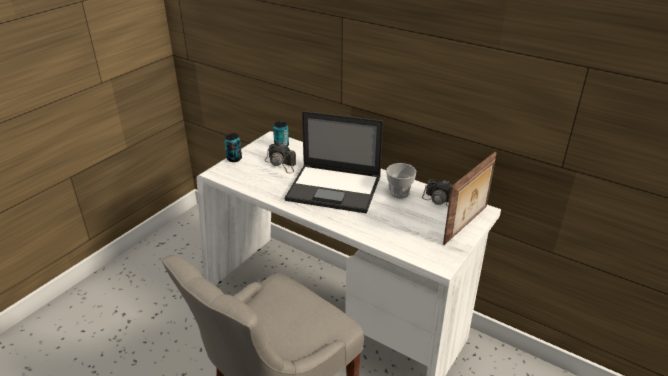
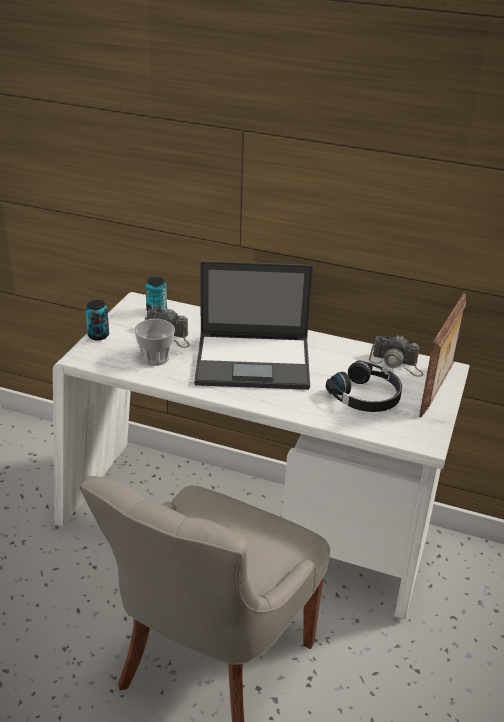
camera: 15 degrees left, 0 degrees up
cup [386,163,416,198] -> cup moved to [135,319,175,366]
none -> black headphones [326,360,402,412]

